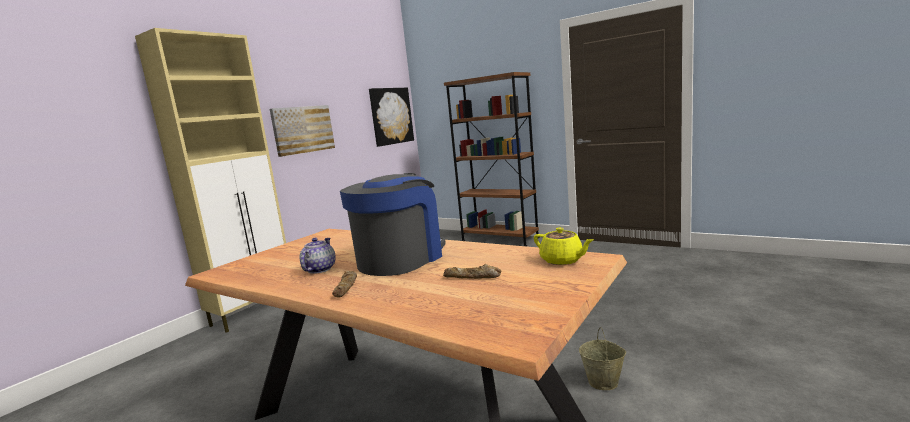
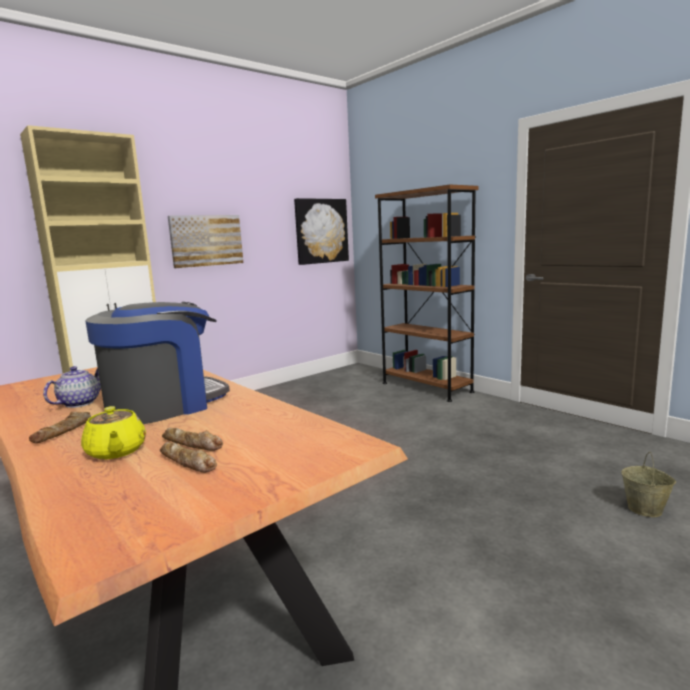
camera: 15 degrees right, 0 degrees up
yellow teapot [534,227,594,265] -> yellow teapot moved to [81,406,146,459]
beige bucket [579,327,626,390] -> beige bucket moved to [621,452,676,517]
none -> bread [160,442,217,473]

